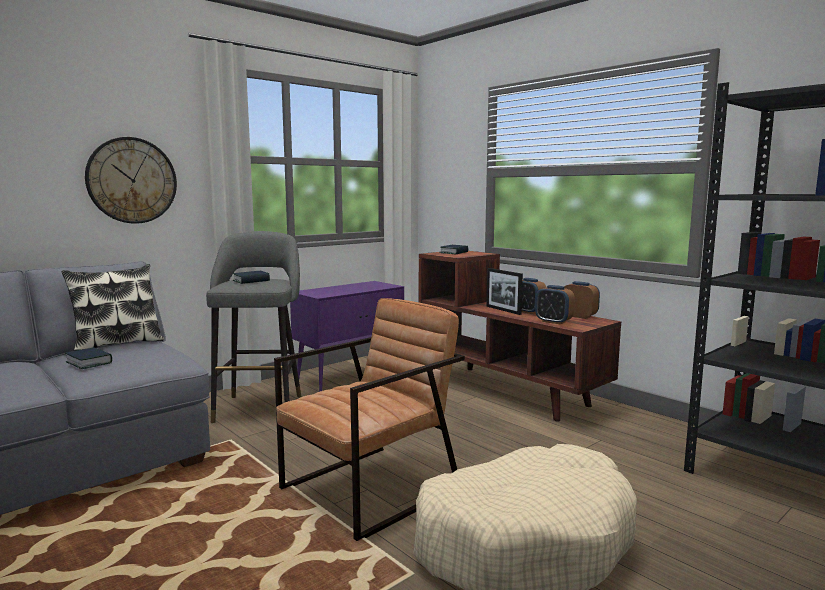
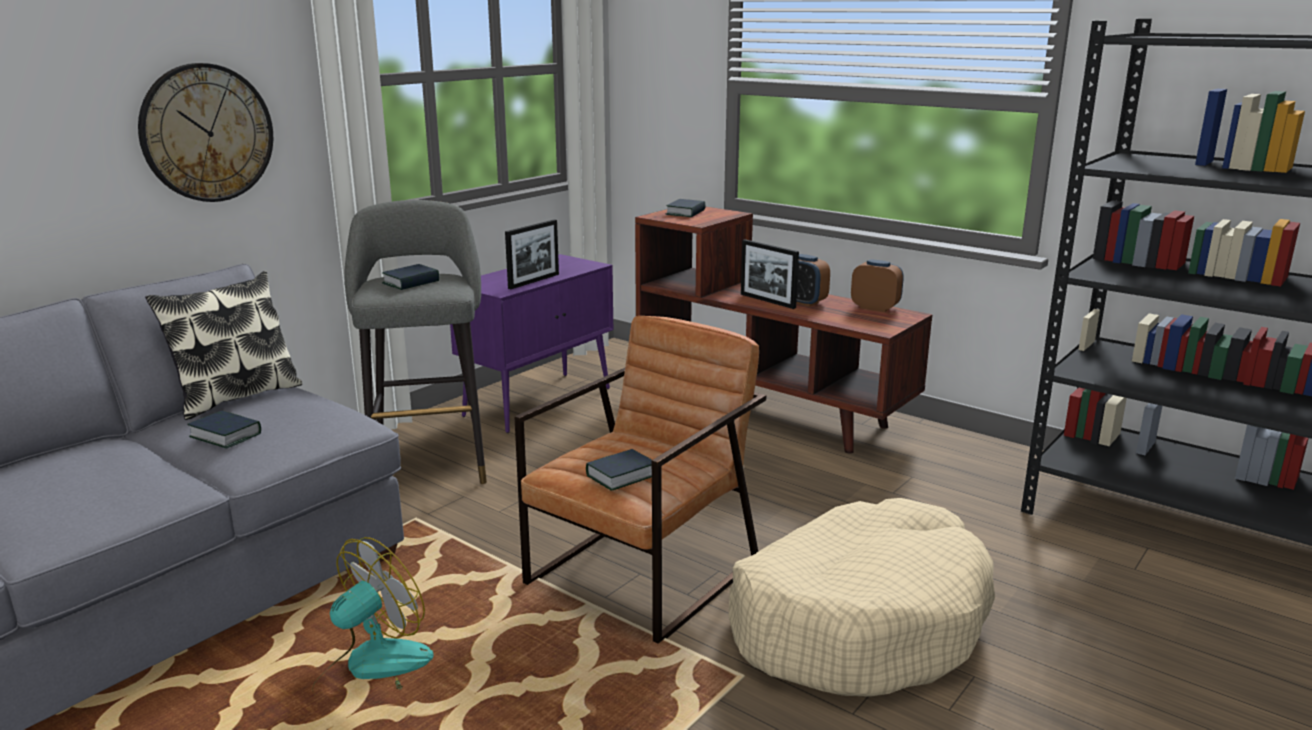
camera: 10 degrees left, 10 degrees up
alarm clock [535,285,575,324] -> none
none -> fan [313,537,434,703]
none -> picture frame [505,220,559,289]
none -> book [586,449,652,491]

